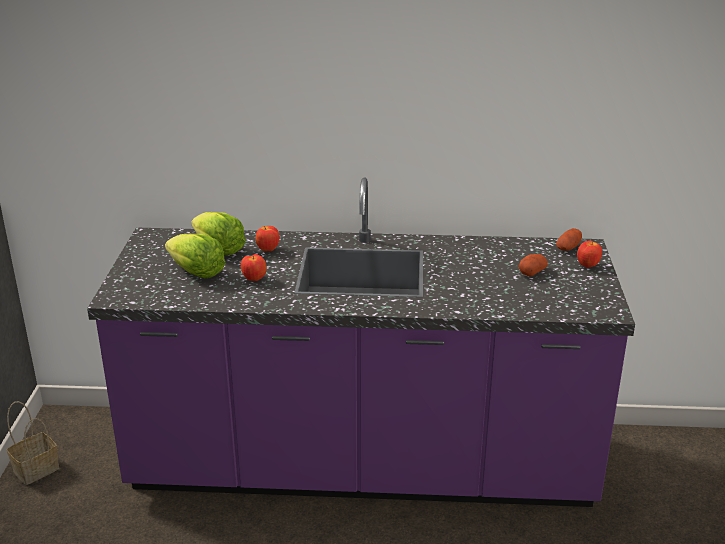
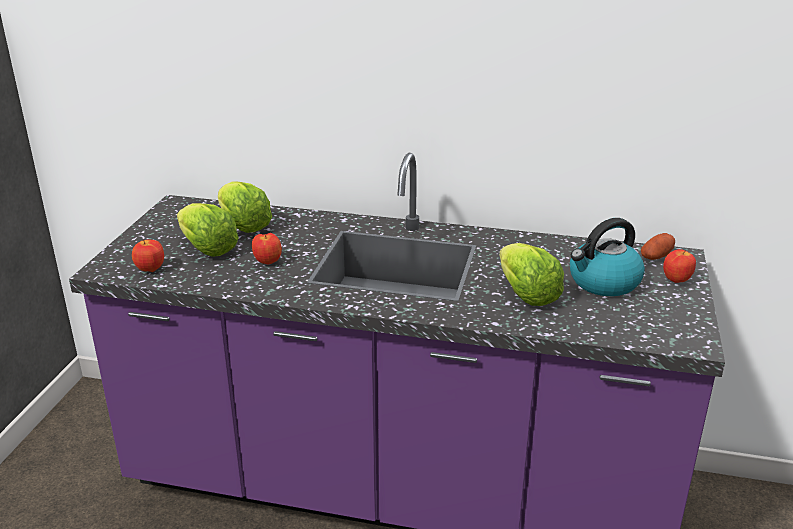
camera: 10 degrees right, 0 degrees up
basket [7,401,59,485] -> none
apple [255,226,280,251] -> apple moved to [132,239,164,272]
potato [519,254,548,277] -> kettle [570,218,645,296]
none -> lettuce [500,243,564,306]

